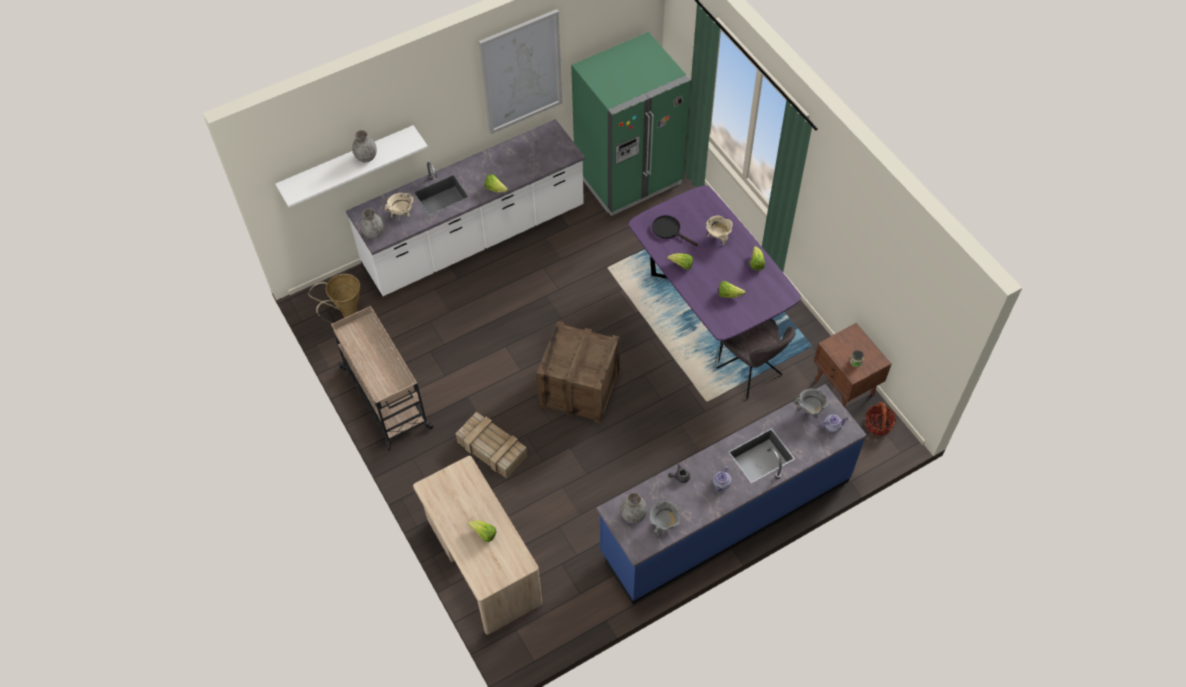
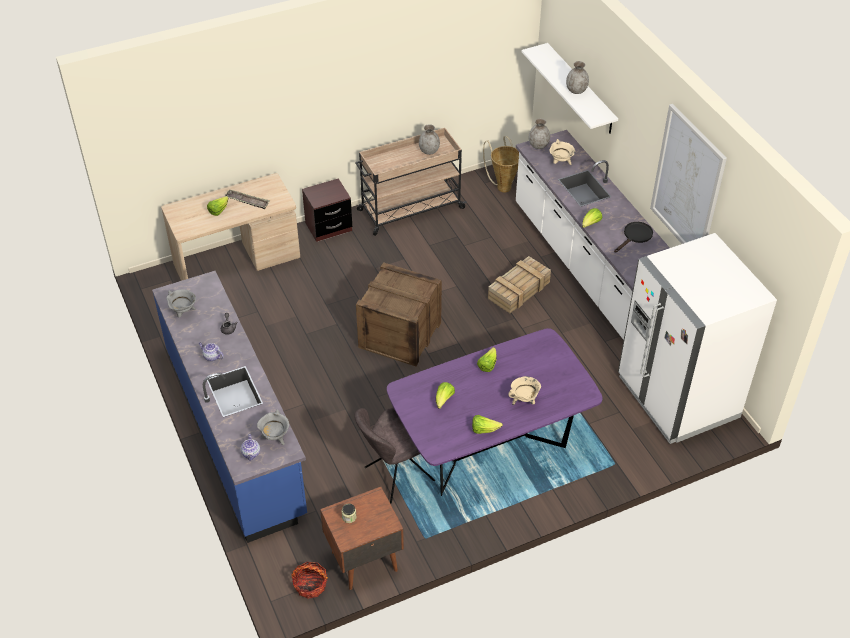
camera: 95 degrees right, 10 degrees down
crate [455,412,527,478] -> crate moved to [488,256,551,313]
green fridge [571,32,691,216] -> white fridge [618,233,777,444]
grey vase [620,493,647,524] -> grey vase moved to [419,124,440,155]
black frying pan [652,215,698,246] -> black frying pan moved to [614,222,653,252]
none -> tray [224,190,270,209]
none -> brown nightstand [302,178,352,242]

